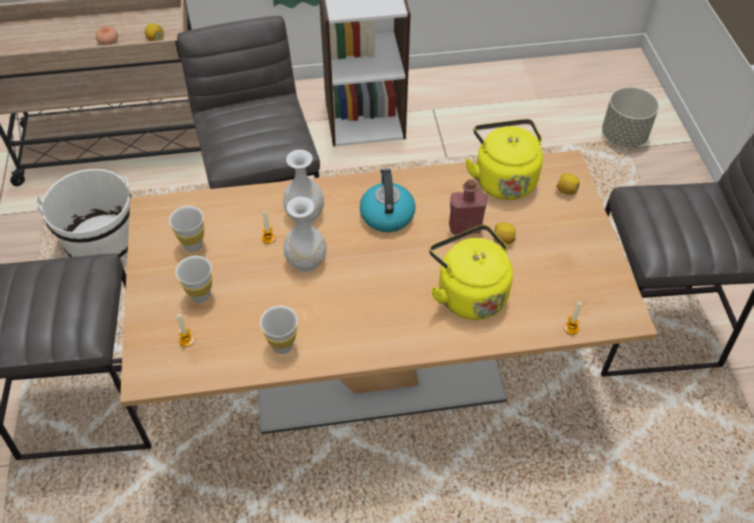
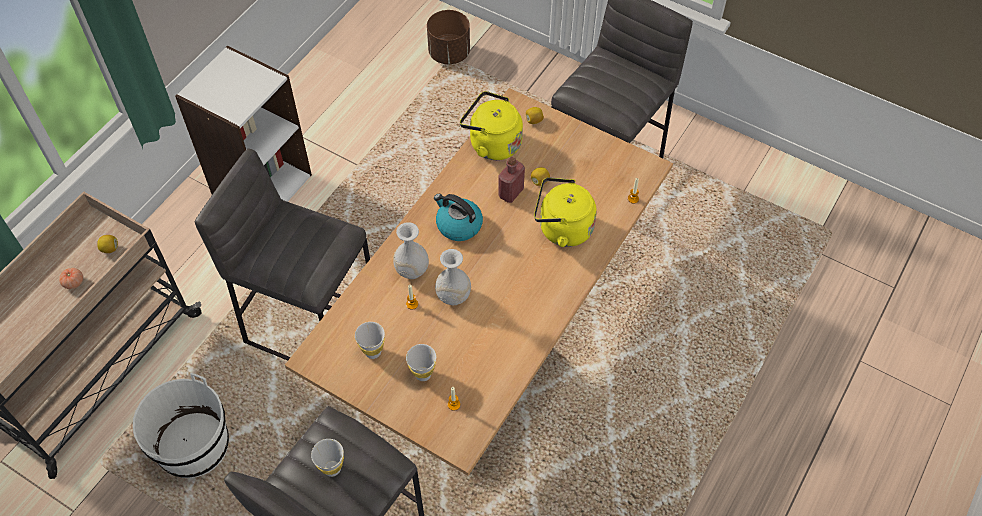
camera: 50 degrees left, 5 degrees up
white cup [260,306,298,354] -> white cup moved to [311,439,344,477]
grey planter [602,87,659,147] -> brown planter [427,10,470,64]

